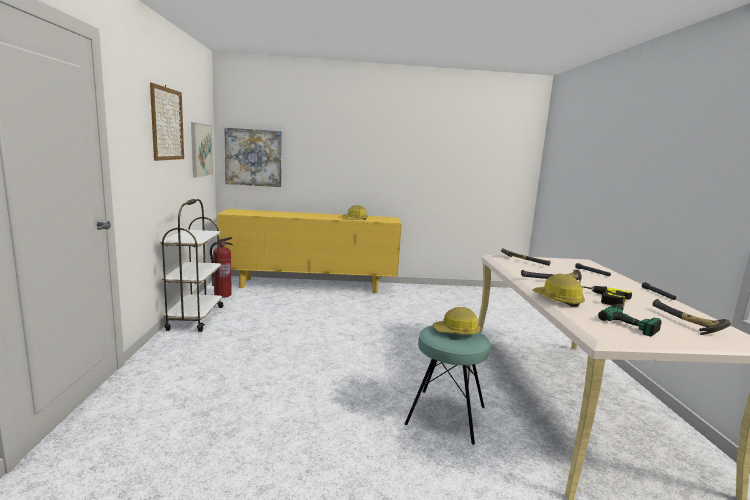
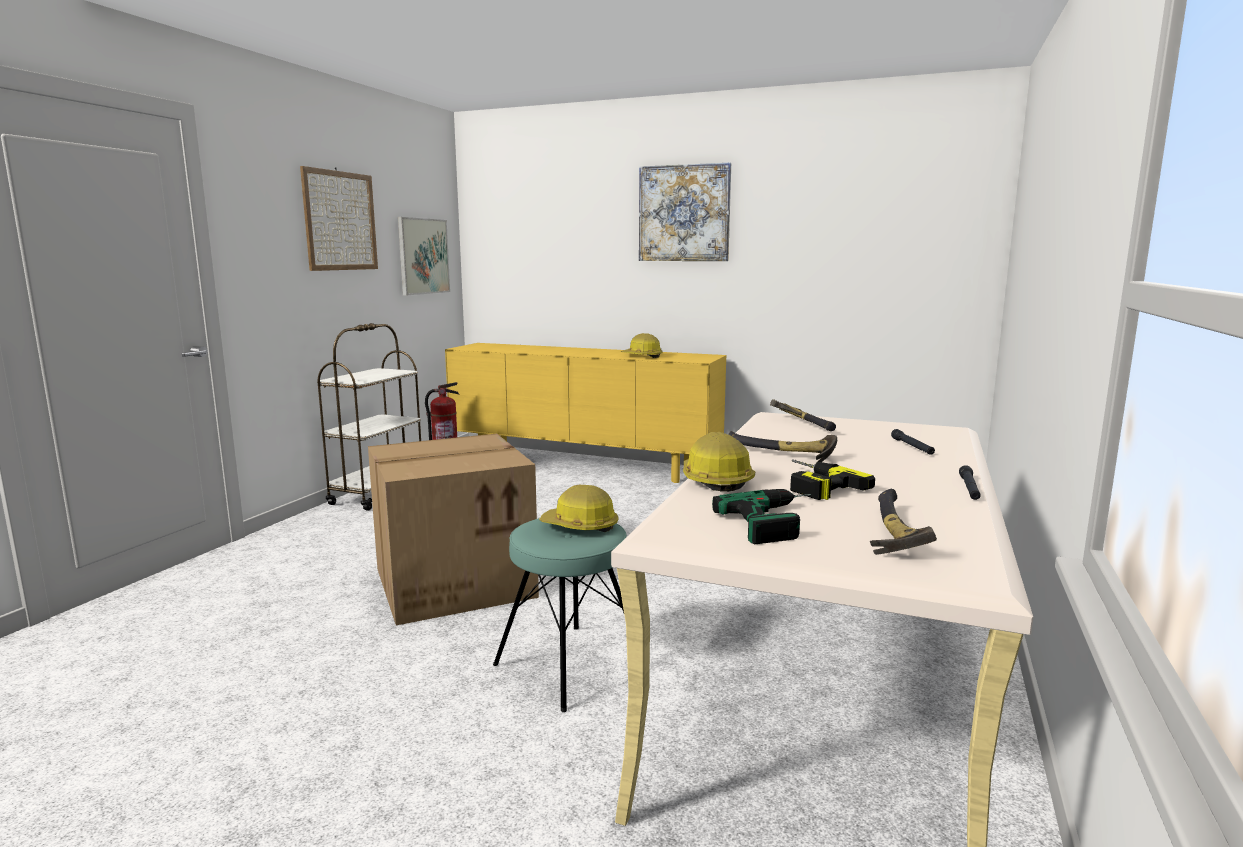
camera: 25 degrees right, 0 degrees up
picture [224,128,282,187] -> picture moved to [639,162,731,261]
none -> cardboard box [368,434,539,625]

